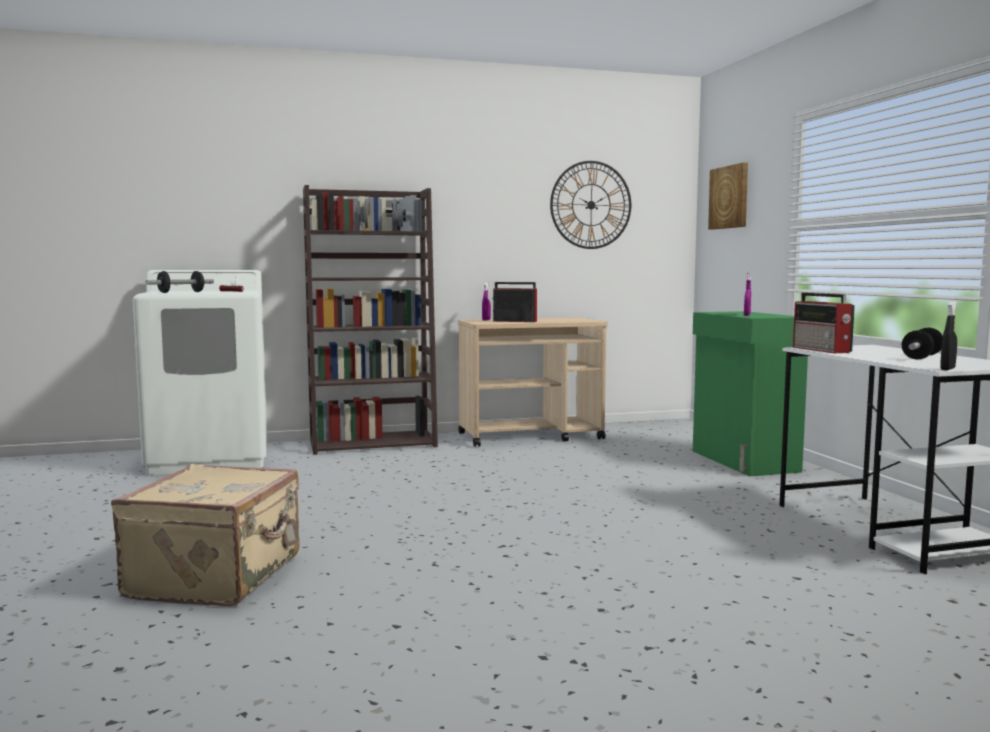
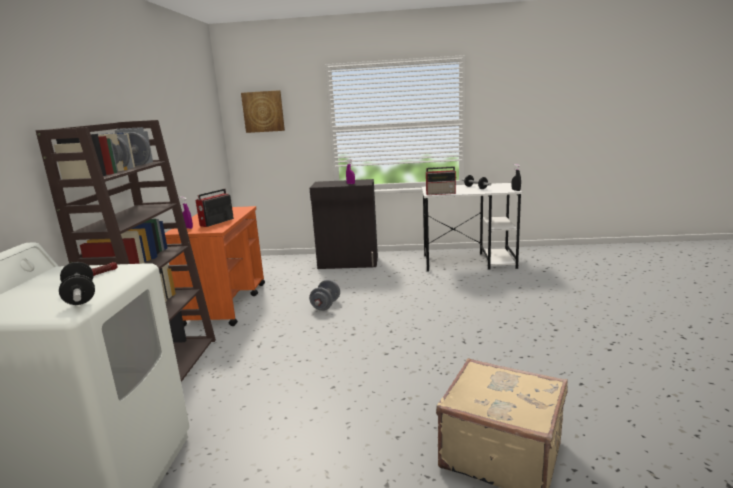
camera: 70 degrees left, 10 degrees up
beige cart [458,317,608,447] -> orange cart [165,206,265,327]
wall clock [550,161,631,249] -> none
green cabinet [693,311,808,476] -> black cabinet [309,179,378,269]
none -> grey dumbbell [309,280,340,311]

